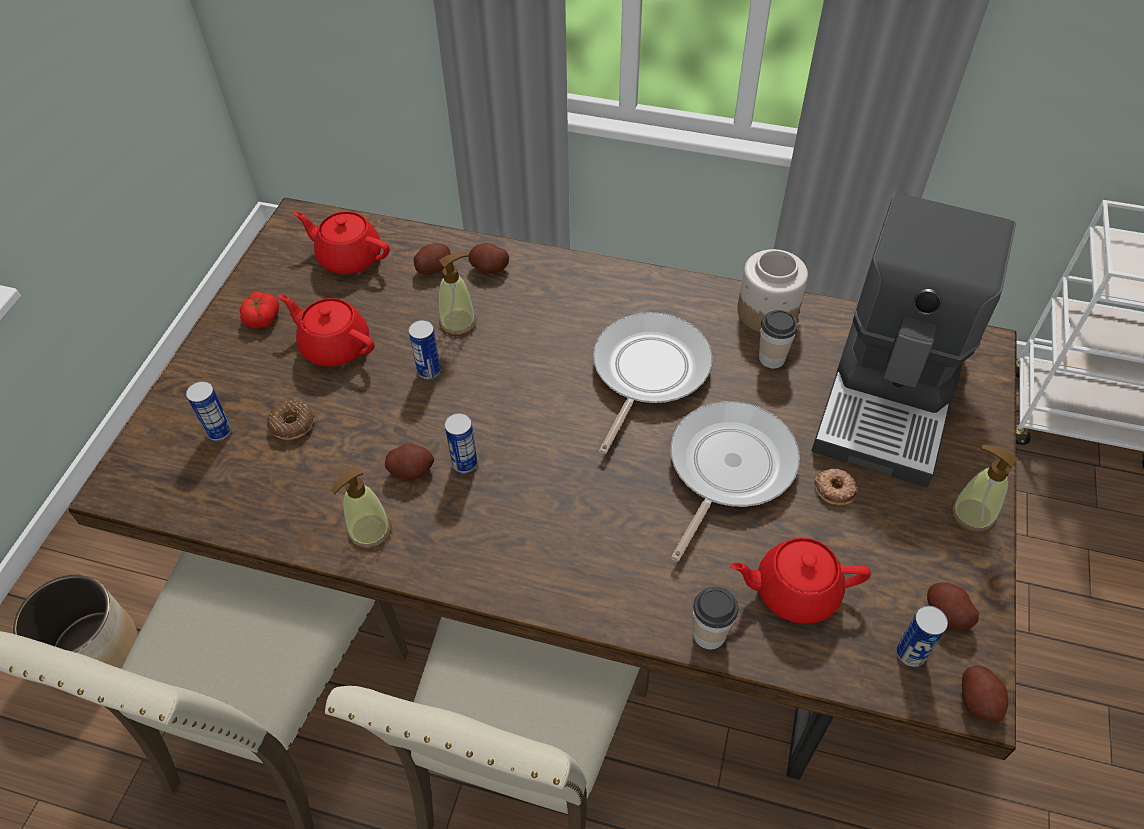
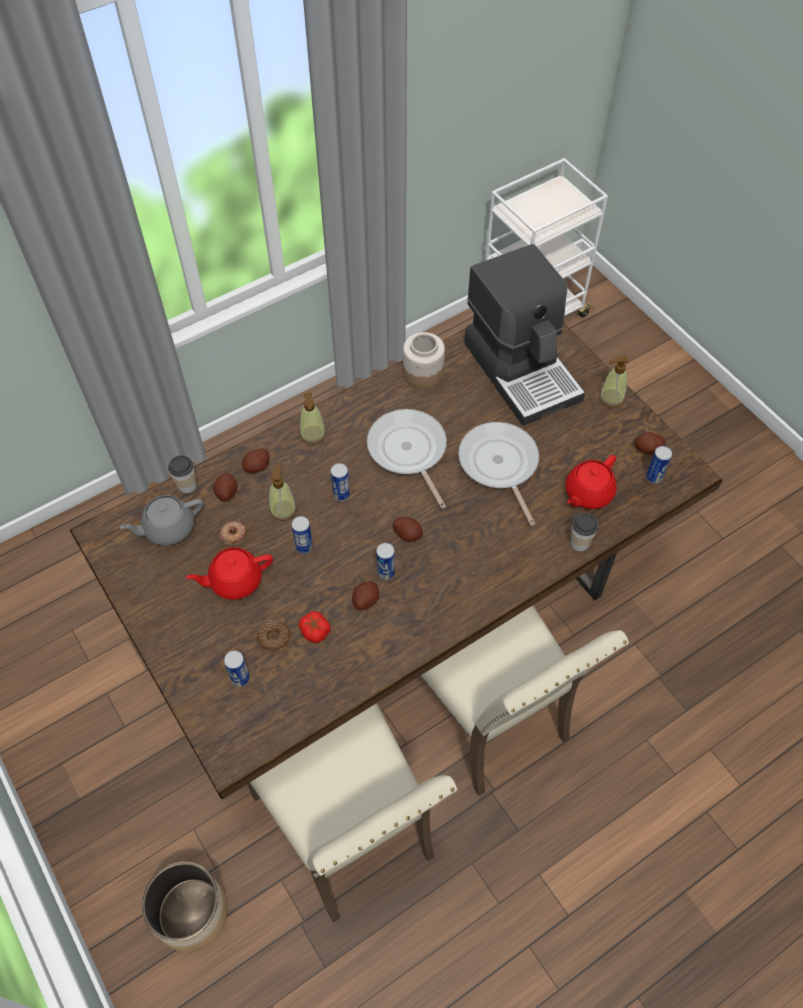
camera: 50 degrees left, 5 degrees up
tomato [240,292,279,329] -> tomato moved to [299,611,331,643]
red teapot [294,211,390,274] -> grey teapot [120,495,203,546]
soap dispenser [331,466,392,550] -> soap dispenser moved to [300,393,326,444]
cup [759,310,798,368] -> cup moved to [168,455,196,493]
donut [814,469,858,505] -> donut moved to [220,521,248,545]
potato [962,665,1008,723] -> potato moved to [393,517,423,542]
none -> can [331,463,350,501]

